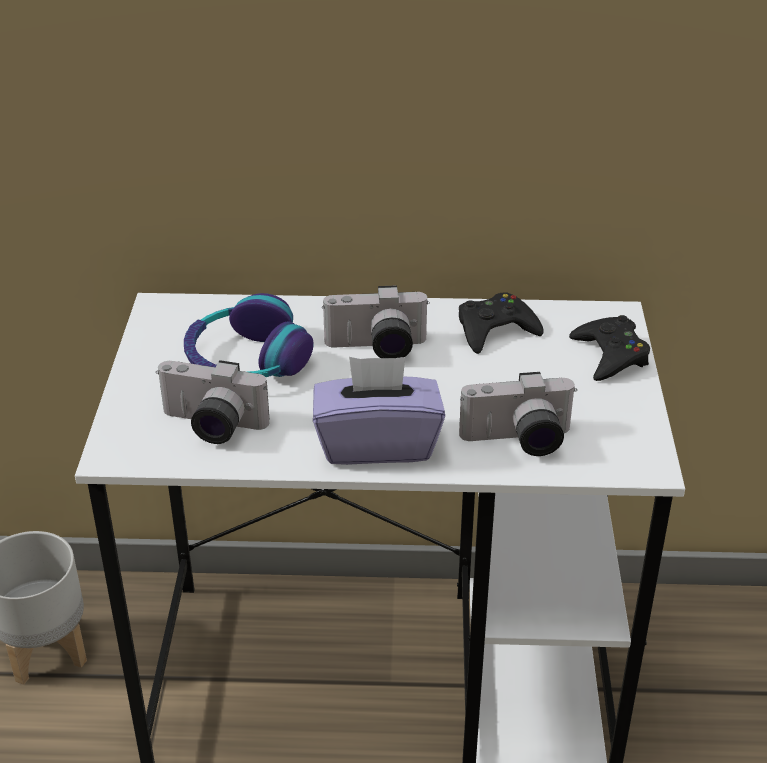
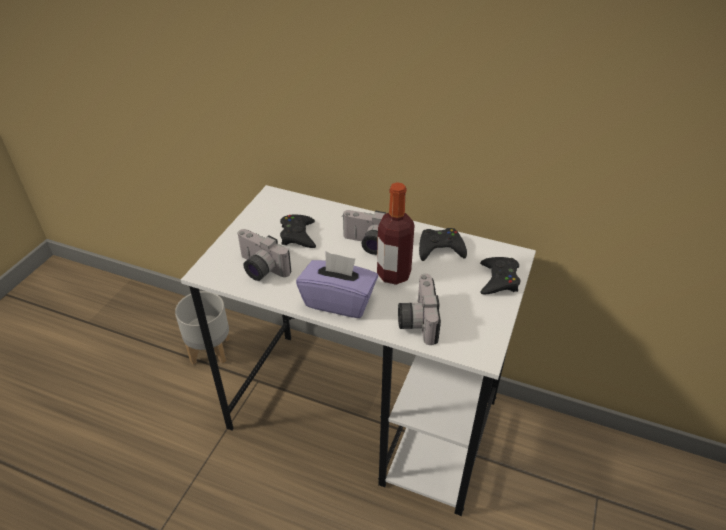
camera: 20 degrees right, 5 degrees up
headphones [184,293,314,377] -> black game controller [280,215,316,248]
camera [459,372,577,456] -> camera turned 75 degrees clockwise [398,273,441,345]
none -> bottle [377,182,415,285]

